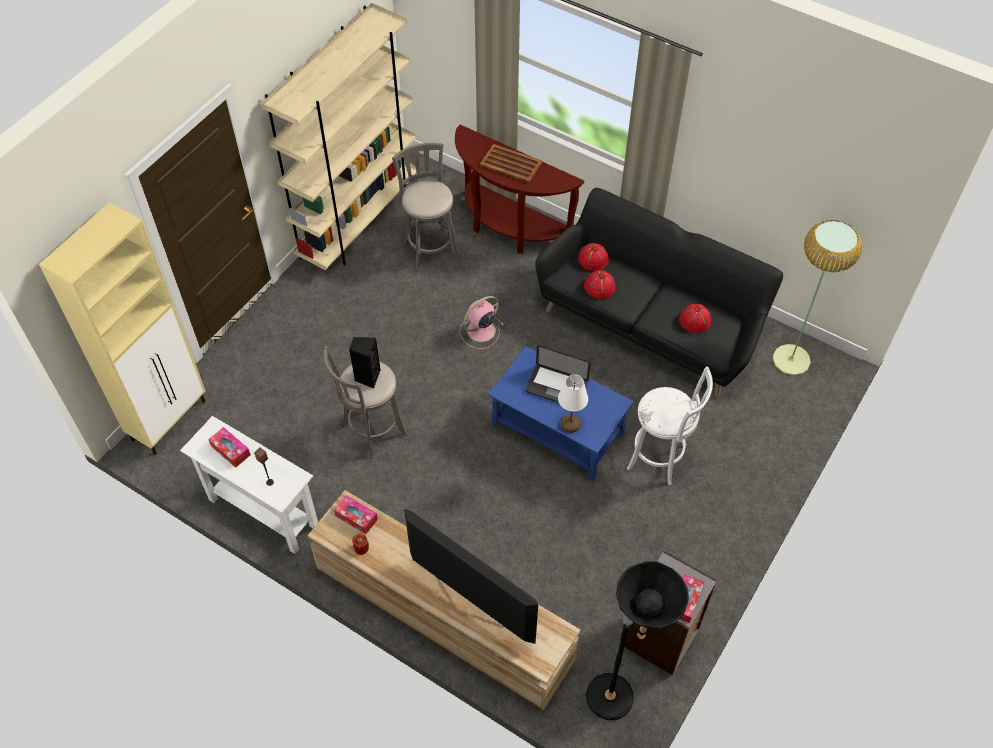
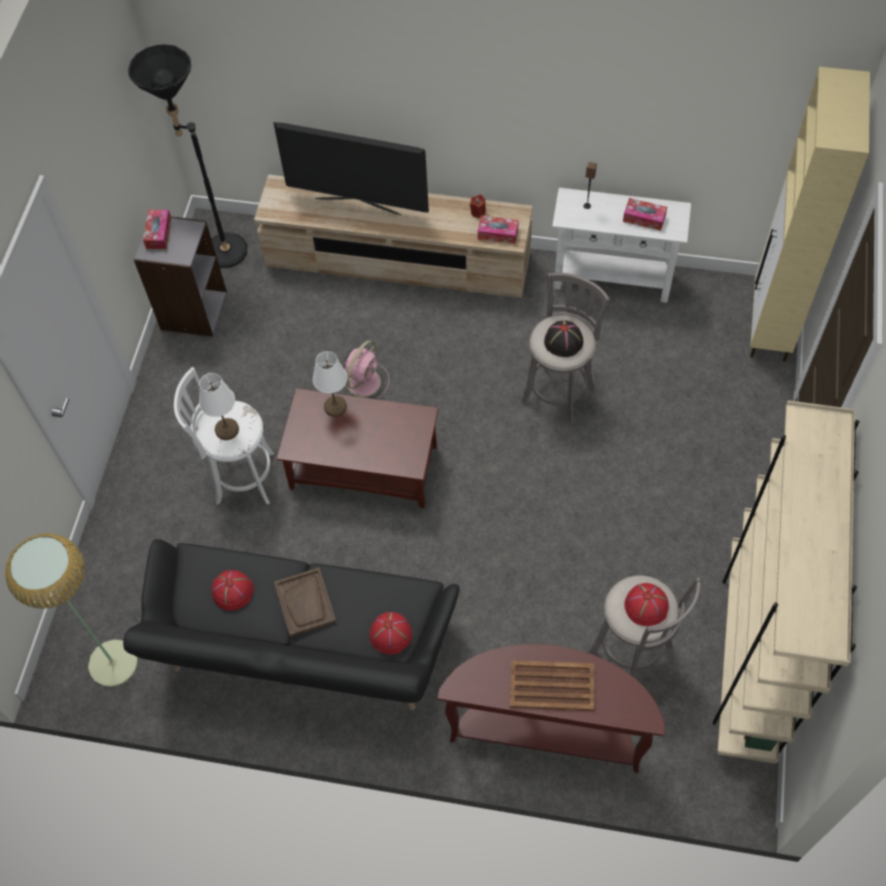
camera: 160 degrees right, 5 degrees up
black speaker [349,337,381,388] -> black hat [544,320,583,357]
pink fan [459,296,503,349] -> pink fan moved to [344,340,390,399]
blue coffee table [488,346,633,480] -> brown coffee table [277,388,439,509]
laptop [525,345,591,403] -> none
red hat [584,270,615,299] -> red hat moved to [624,583,669,626]
none -> white table lamp [199,373,239,440]
none -> brown tray [274,568,336,637]

